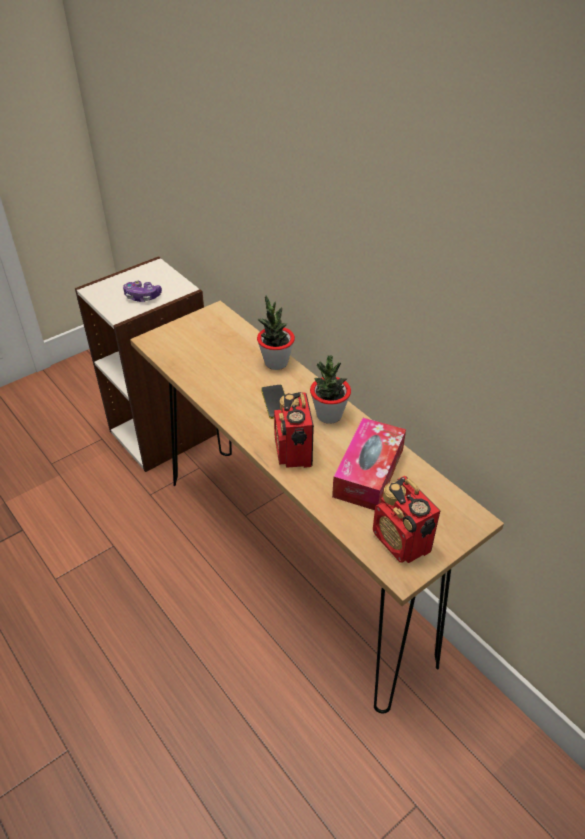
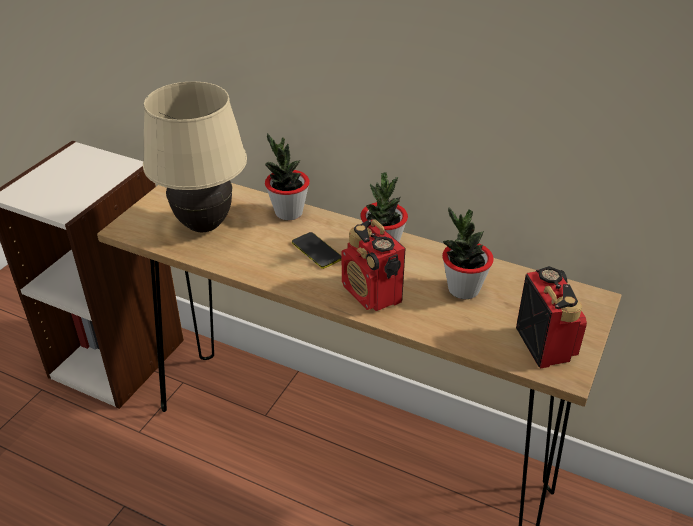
camera: 25 degrees left, 5 degrees down
game controller [123,281,162,302] -> none
tissue box [332,418,406,510] -> potted plant [442,208,494,299]
radio [373,476,441,563] -> radio turned 135 degrees counterclockwise [516,266,587,369]
none -> beige table lamp [143,81,247,232]

